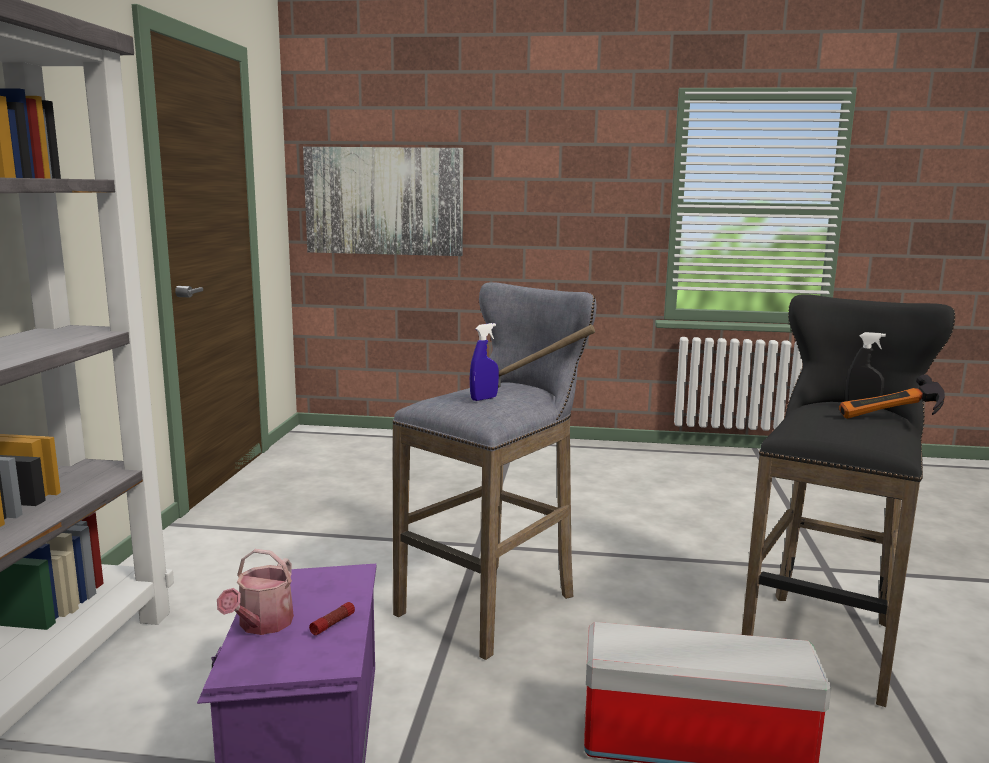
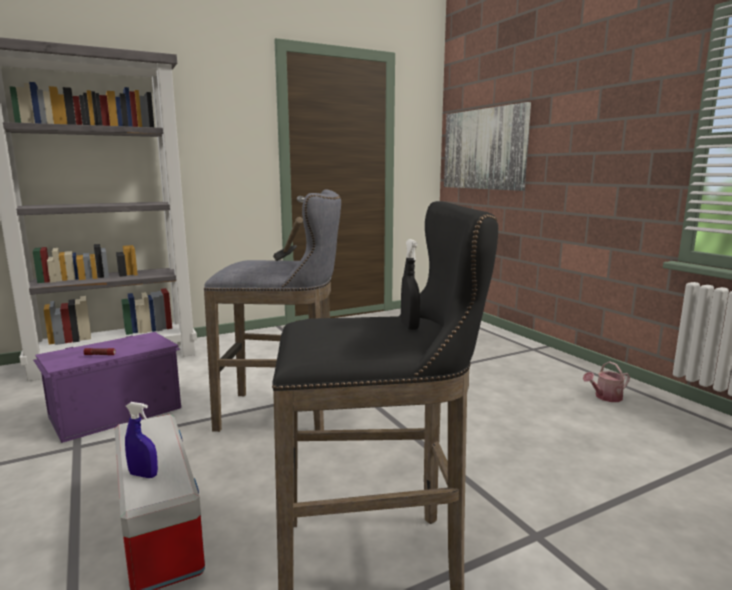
camera: 55 degrees right, 0 degrees up
watering can [217,549,294,635] -> watering can moved to [583,361,630,402]
blue spray bottle [470,323,499,401] -> blue spray bottle moved to [125,402,158,478]
hammer [839,374,945,419] -> none

